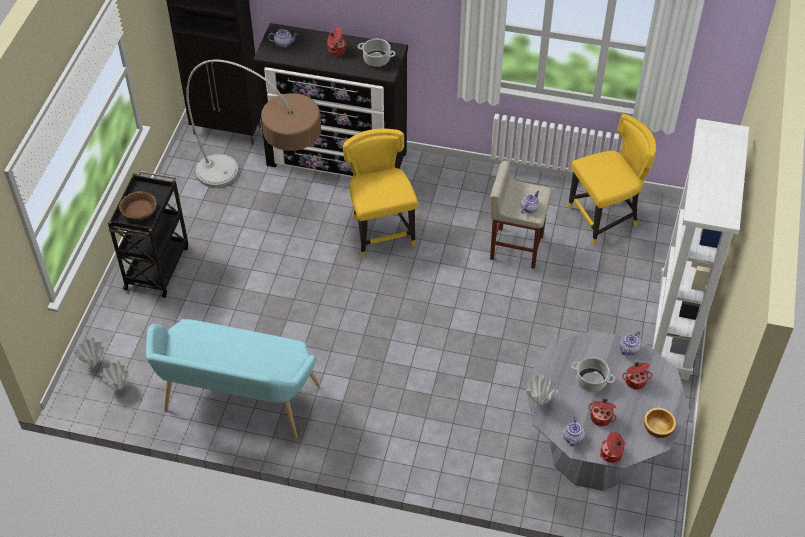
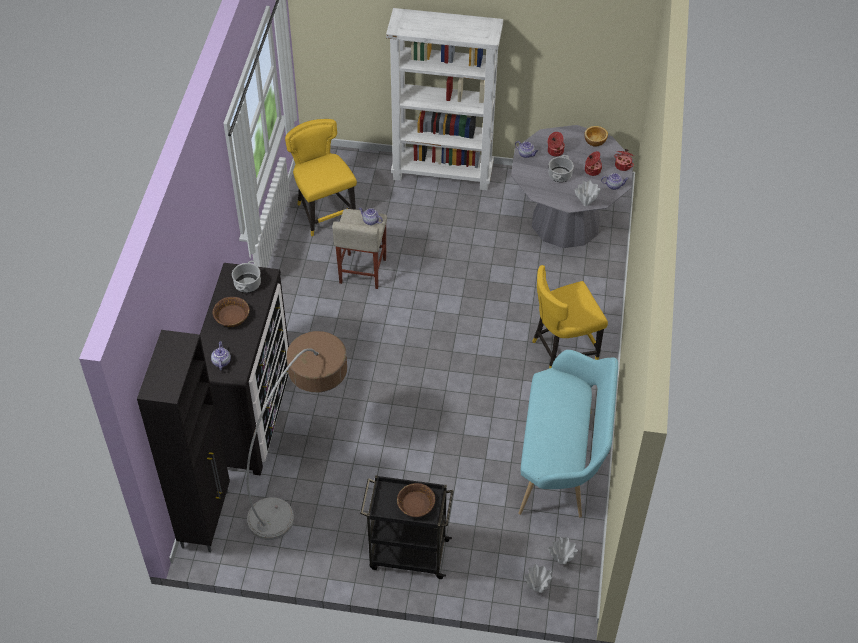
camera: 95 degrees left, 0 degrees up
cooking pot [327,28,346,56] -> brown bowl [212,297,250,327]
yellow chair [343,128,418,258] -> yellow chair moved to [533,265,608,368]

